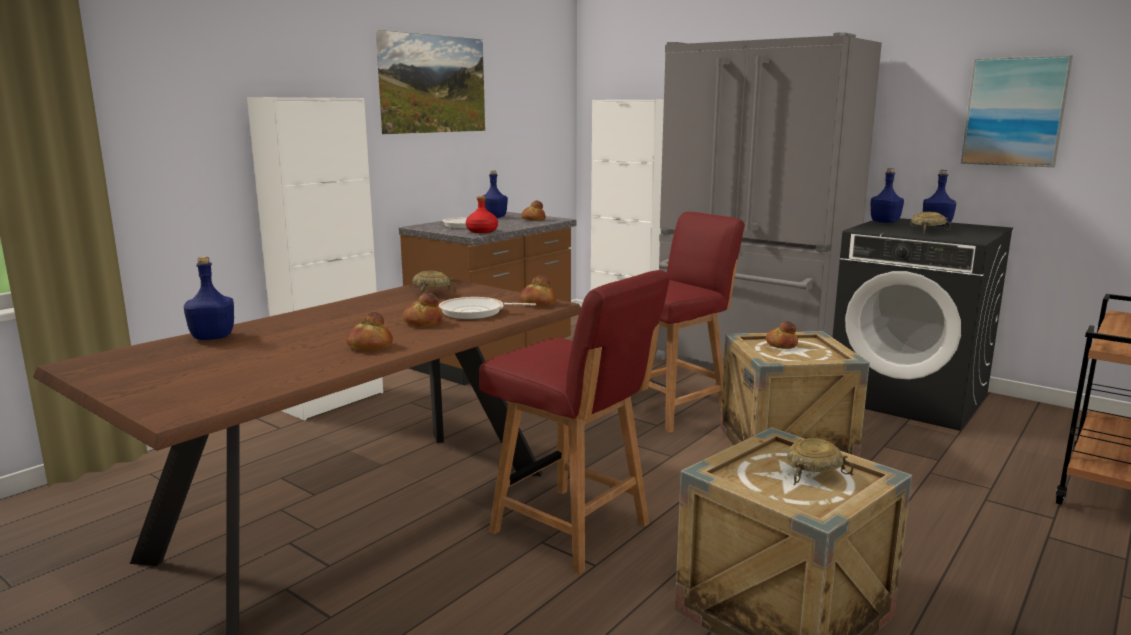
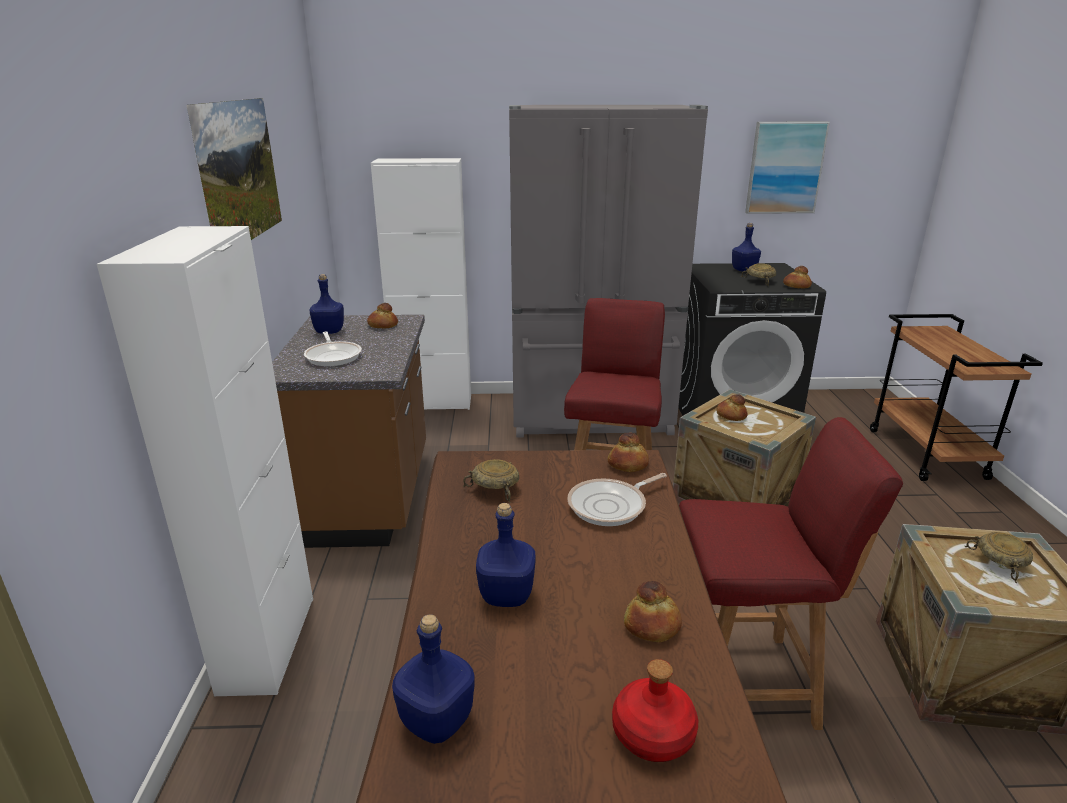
camera: 40 degrees left, 10 degrees up
bread [403,293,443,327] -> bread moved to [783,266,812,288]
red bottle [466,196,498,233] -> red bottle moved to [612,659,698,762]
blue bottle [871,168,904,223] -> blue bottle moved to [476,503,536,607]

